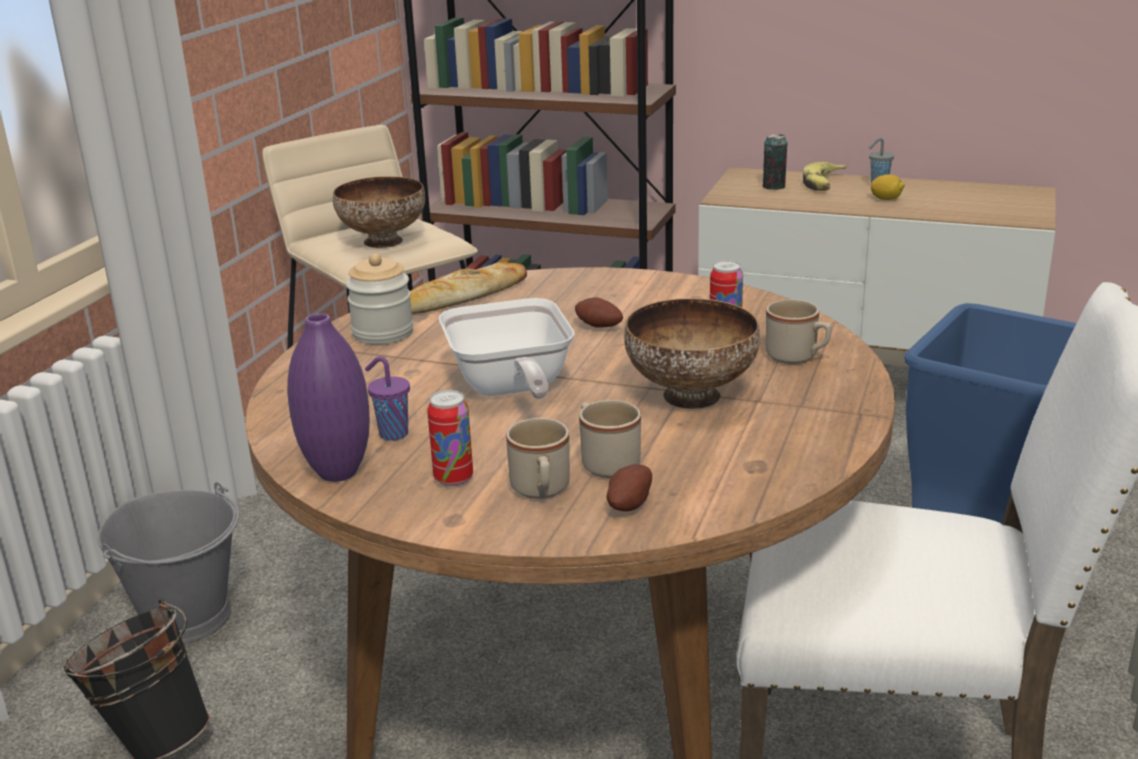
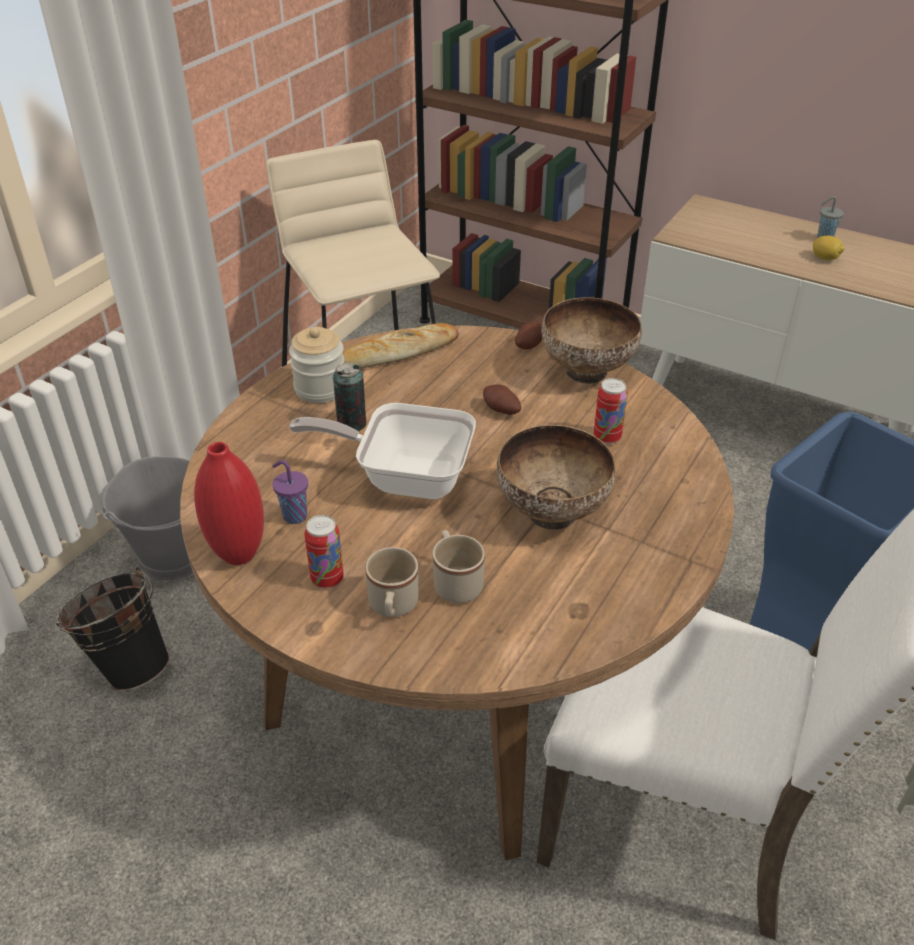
camera: 10 degrees right, 15 degrees up
purple vase [287,313,370,482] -> red vase [194,442,264,565]
bowl [333,176,425,248] -> bowl moved to [541,297,642,384]
frying pan [439,298,575,399] -> frying pan turned 105 degrees clockwise [289,403,476,499]
potato [606,464,652,511] -> potato moved to [515,322,542,350]
can [762,134,787,190] -> can moved to [333,363,366,431]
beige mug [766,299,832,364] -> none
banana [803,162,847,191] -> none

